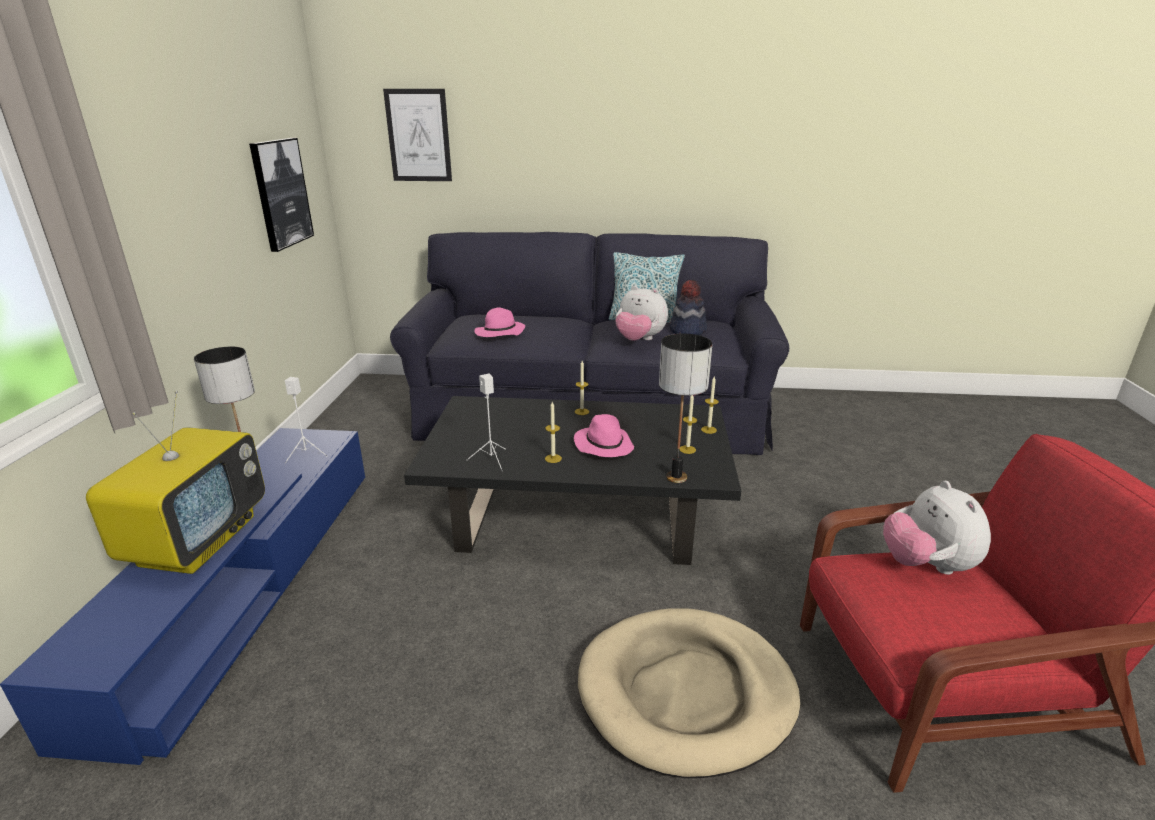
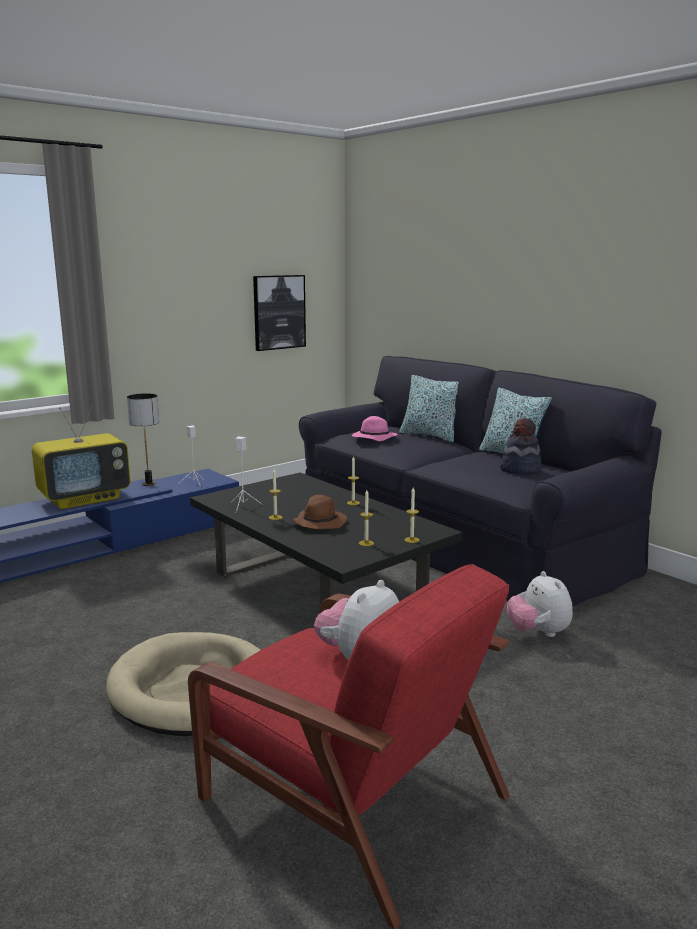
camera: 45 degrees right, 10 degrees down
picture [383,89,452,181] -> none
pink hat [574,414,634,457] -> brown hat [293,495,347,529]
plush toy [615,286,668,341] -> plush toy moved to [507,571,573,637]
table lamp [659,334,712,483] -> none
none -> pillow [399,375,459,442]

